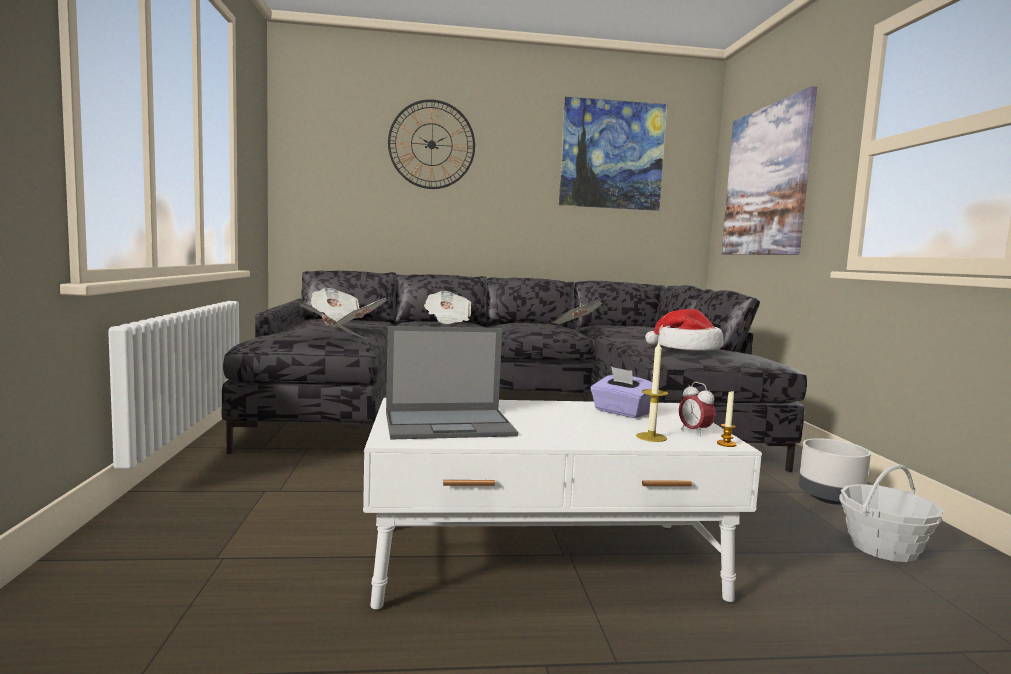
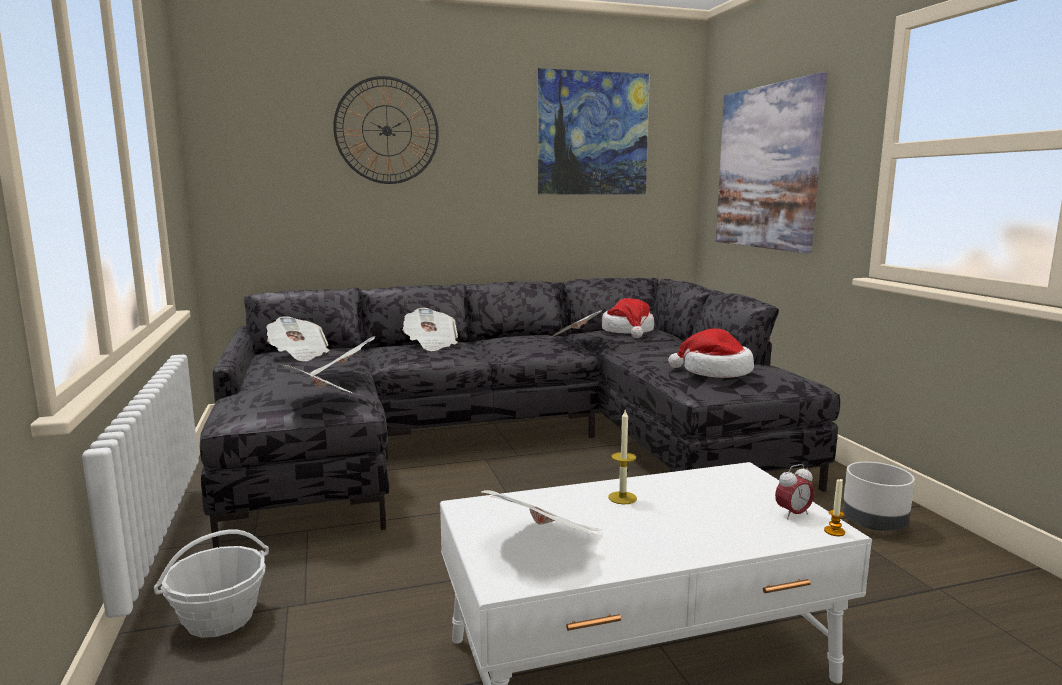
camera: 10 degrees left, 5 degrees up
laptop [386,326,518,440] -> newspaper [481,490,601,535]
purple tissue box [590,367,652,418] -> none
candle [636,342,668,442] -> candle moved to [608,410,637,504]
alarm clock [679,382,716,436] -> alarm clock turned 75 degrees counterclockwise [775,464,815,520]
basket [839,465,943,562] -> basket moved to [154,529,269,638]
none -> hat [602,298,654,338]

